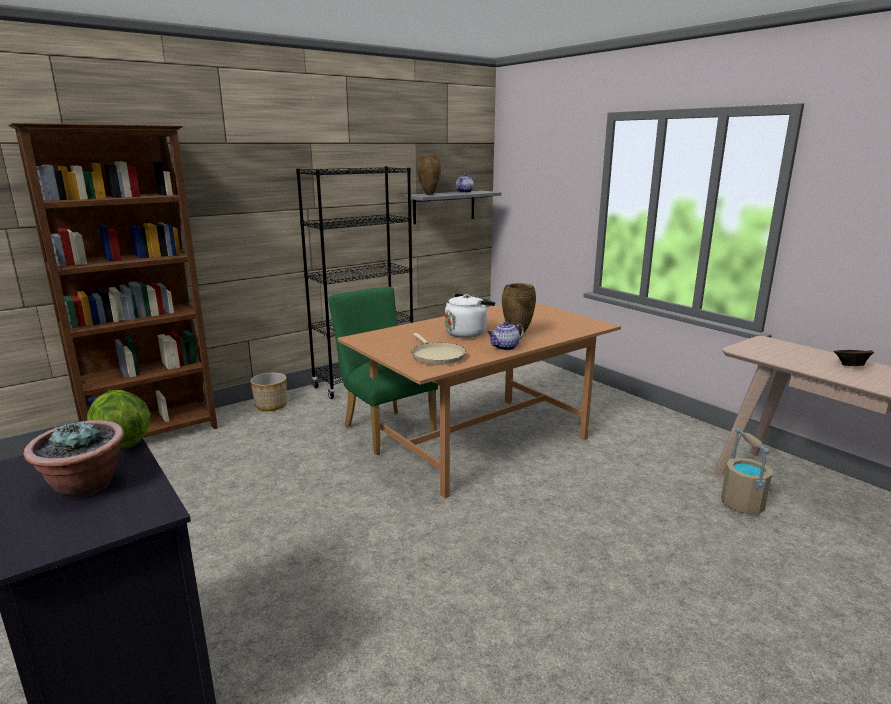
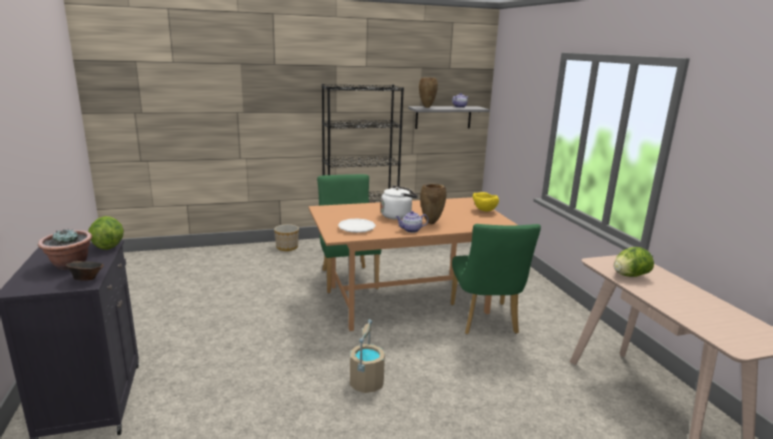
camera: 20 degrees right, 0 degrees up
brown bookcase [8,123,218,438] -> none
beige frying pan [411,333,466,365] -> white plate [338,218,376,233]
beige bucket [721,428,773,514] -> beige bucket moved to [350,319,385,393]
brown bowl [834,350,874,366] -> brown bowl moved to [66,261,104,281]
none -> green chair [450,224,541,334]
none -> yellow bowl [473,192,499,211]
none -> lettuce [614,247,654,277]

